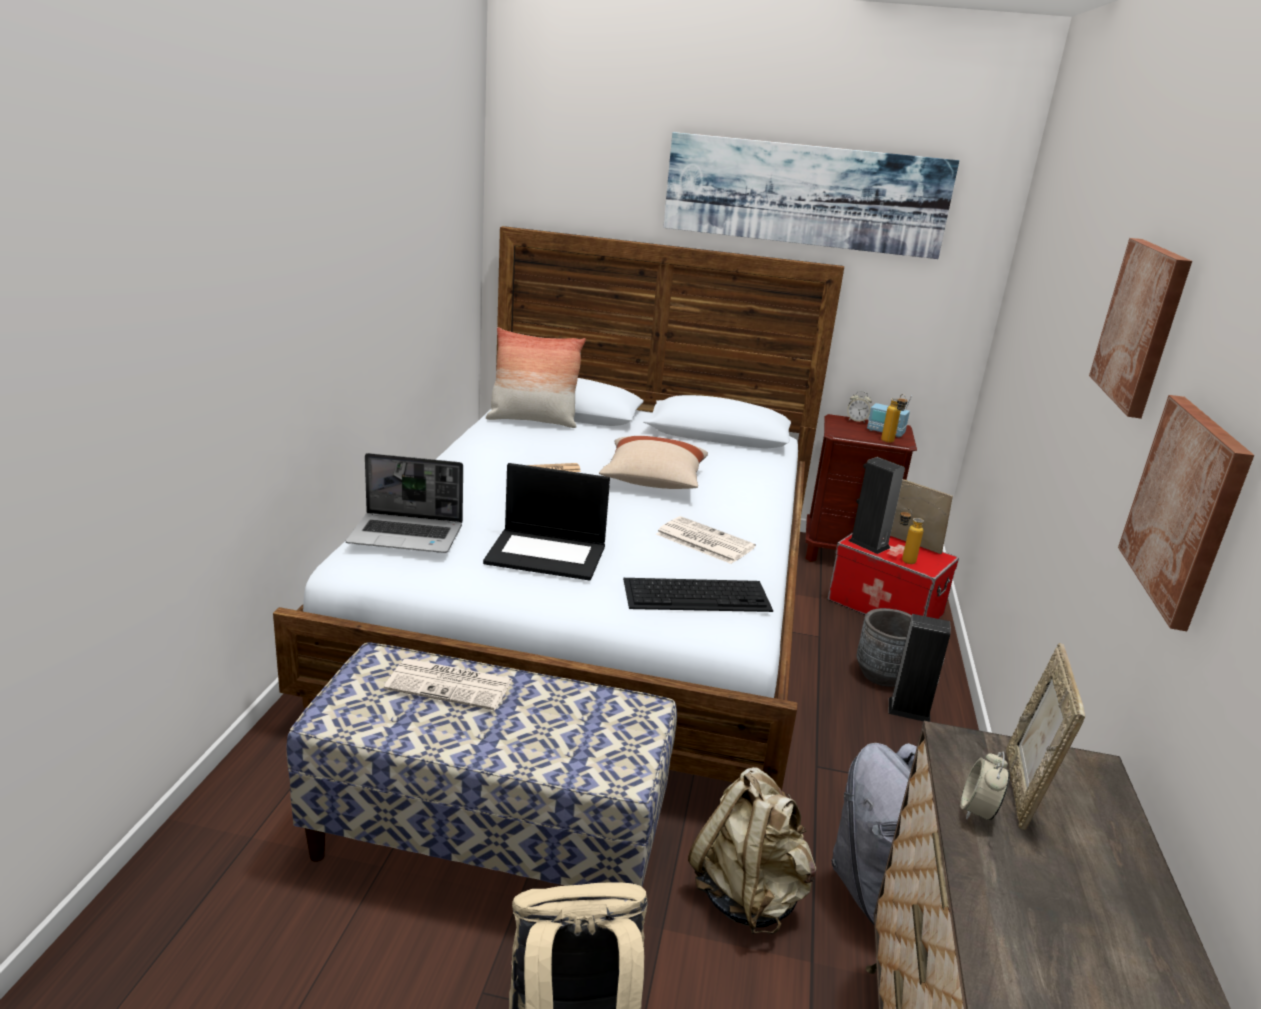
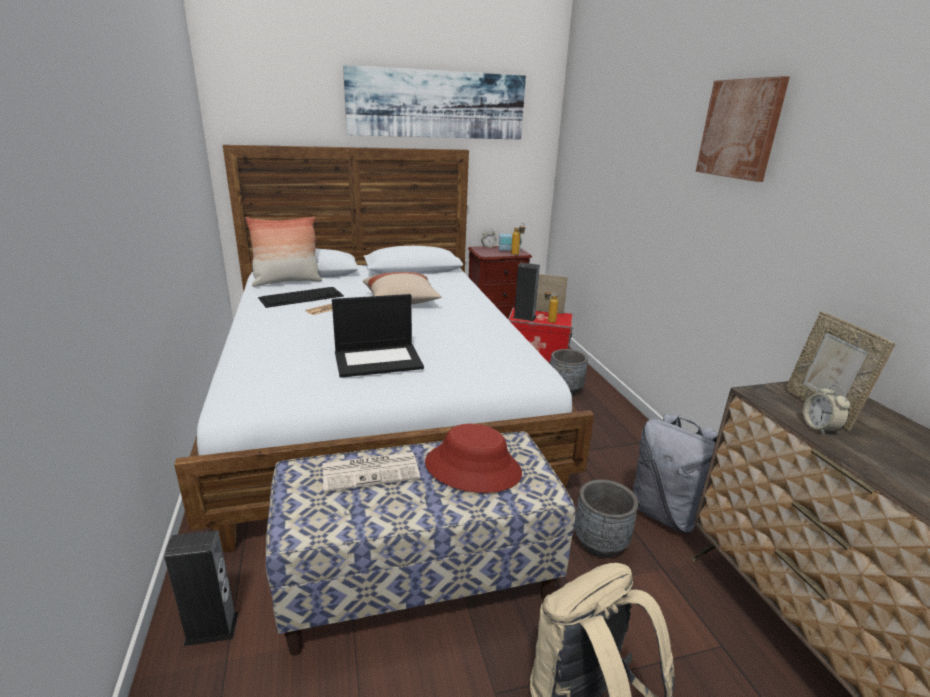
camera: 25 degrees left, 0 degrees up
laptop [346,453,463,553] -> none
keyboard [623,578,773,612] -> keyboard moved to [258,287,344,308]
newspaper [656,516,756,564] -> none
beige backpack [688,767,817,934] -> grey planter [574,479,638,558]
speaker [888,614,951,722] -> speaker moved to [164,530,239,646]
picture [1118,395,1254,631] -> none
none -> red hat [425,424,522,493]

